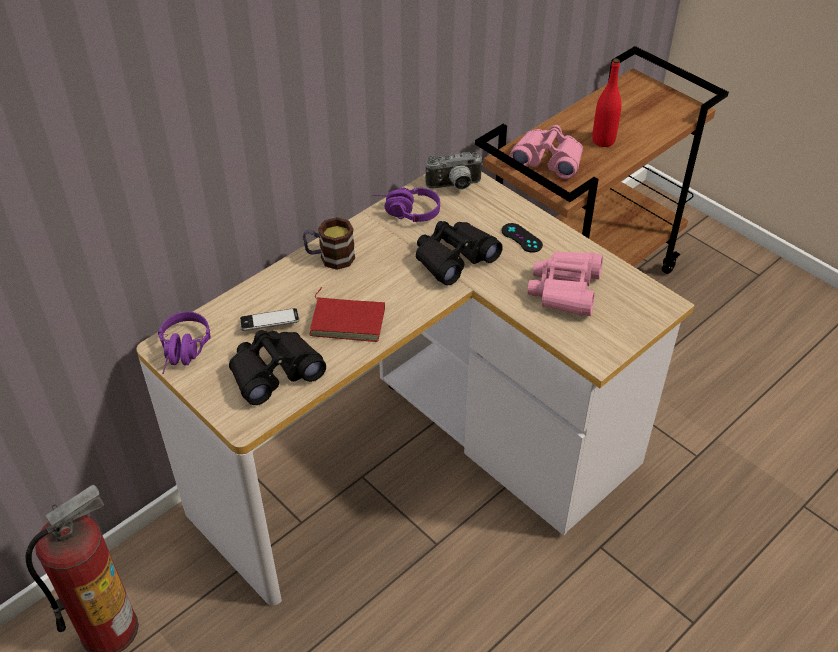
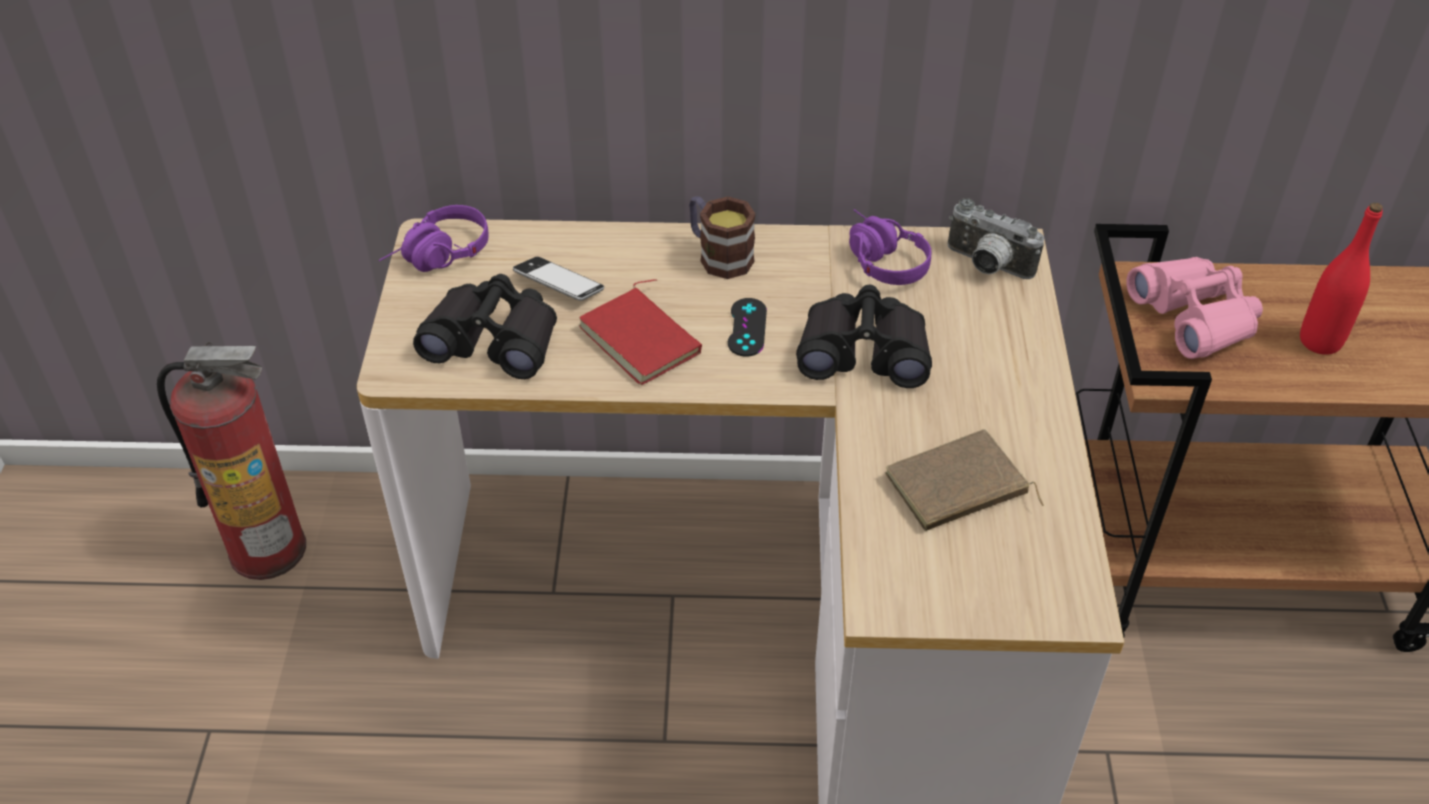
camera: 45 degrees right, 0 degrees up
black game controller [502,223,543,253] -> black game controller moved to [728,298,767,357]
pink binoculars [528,251,603,316] -> brown book [885,429,1044,531]

